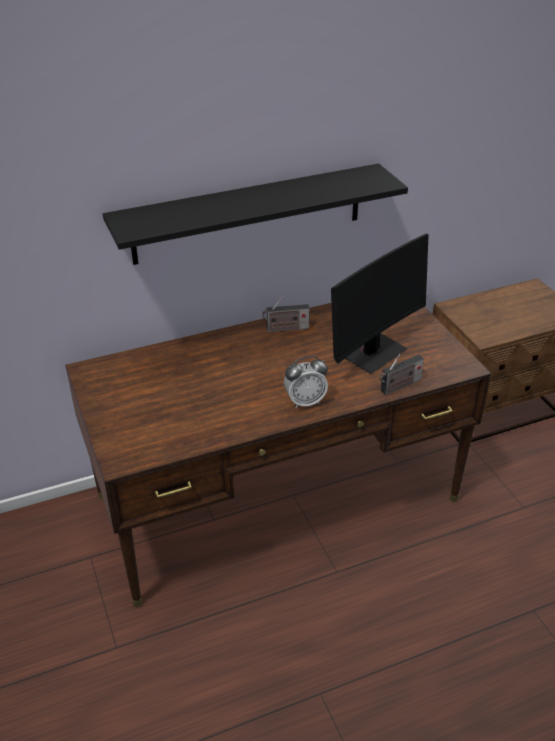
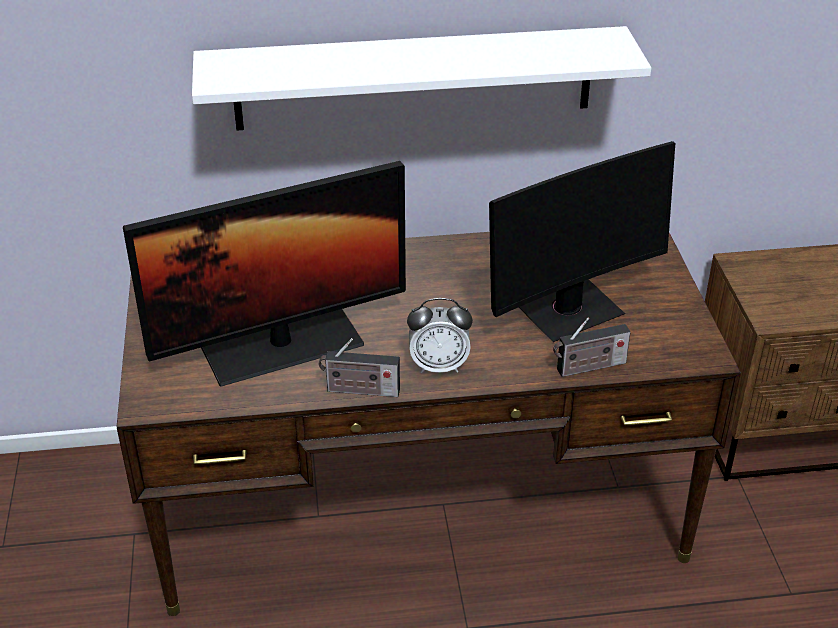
camera: 15 degrees right, 0 degrees up
black shelf [103,164,408,265] -> white shelf [192,26,651,130]
radio [262,297,310,332] -> radio moved to [319,338,400,397]
none -> monitor [123,161,406,387]

